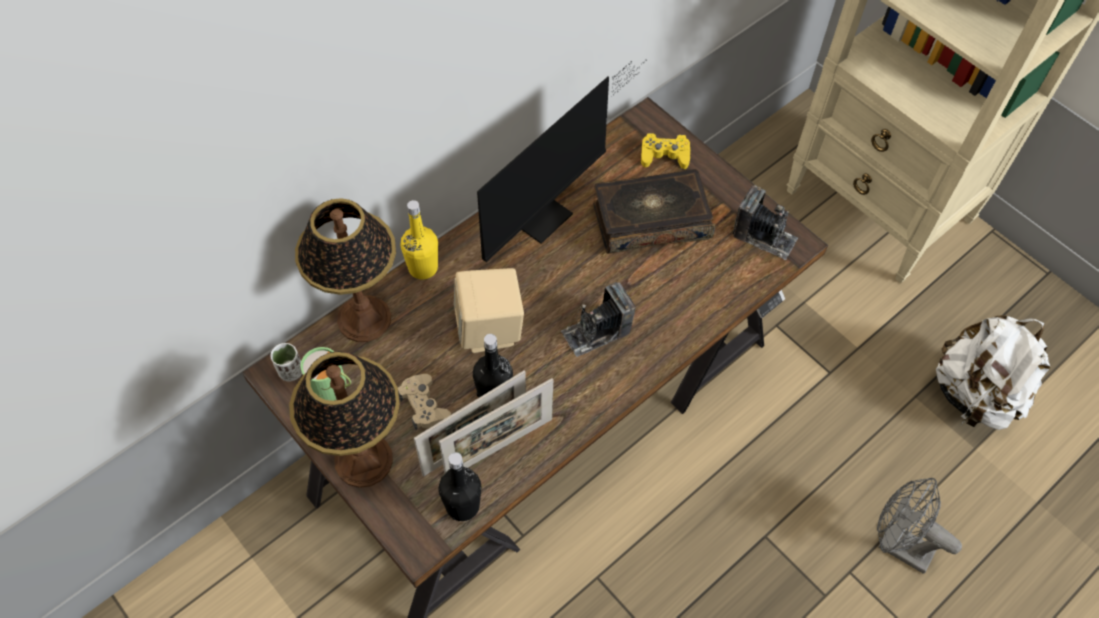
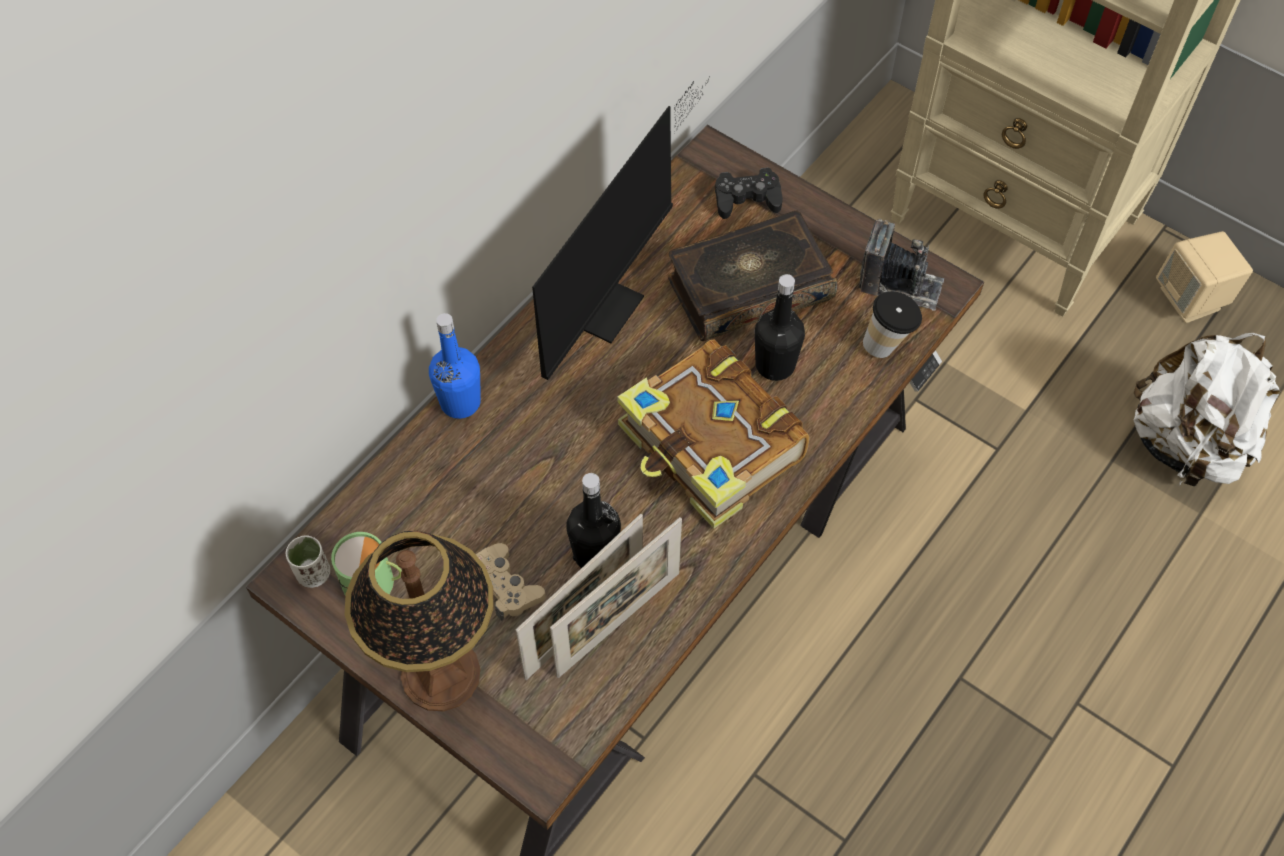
camera: 10 degrees left, 0 degrees up
table lamp [295,198,396,342] -> none
yellow bottle [401,200,438,280] -> blue bottle [429,313,481,419]
black bottle [439,452,481,521] -> black bottle moved to [755,274,805,381]
beige speaker [454,268,524,353] -> beige speaker moved to [1156,231,1253,323]
camera [560,282,635,357] -> book [617,339,809,529]
yellow game controller [641,133,690,169] -> black game controller [715,167,783,219]
grey fan [877,478,962,574] -> none
none -> cup [863,291,922,358]

